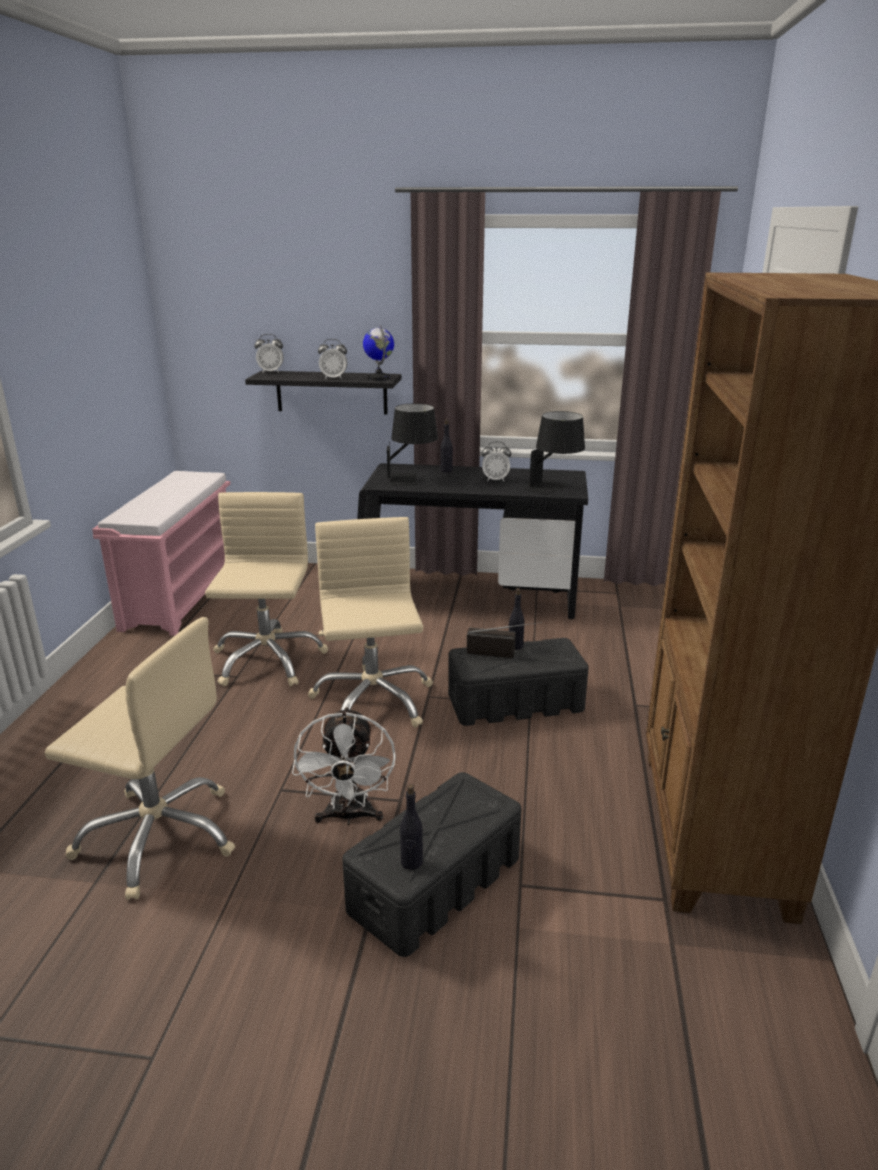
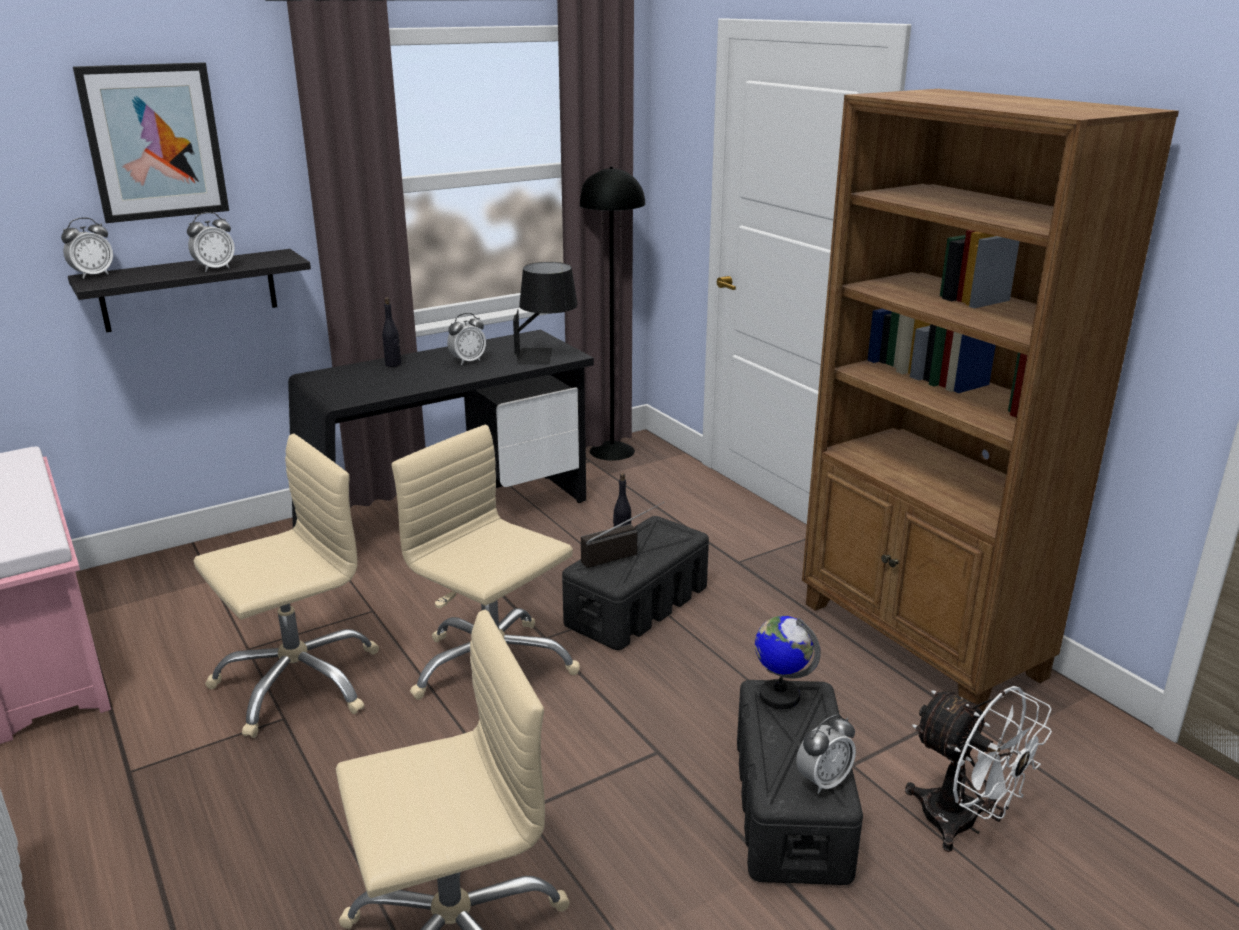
camera: 40 degrees left, 0 degrees up
beige office chair [205,492,328,686] -> beige office chair turned 90 degrees clockwise [194,434,379,738]
white fan [292,706,396,825] -> white fan moved to [905,686,1052,852]
globe [363,325,394,381] -> globe moved to [755,616,821,709]
black table lamp [387,403,438,486] -> none
black bottle [400,784,423,870] -> alarm clock [796,714,856,794]
none -> picture [73,62,229,223]
none -> black floor lamp [580,167,645,461]

